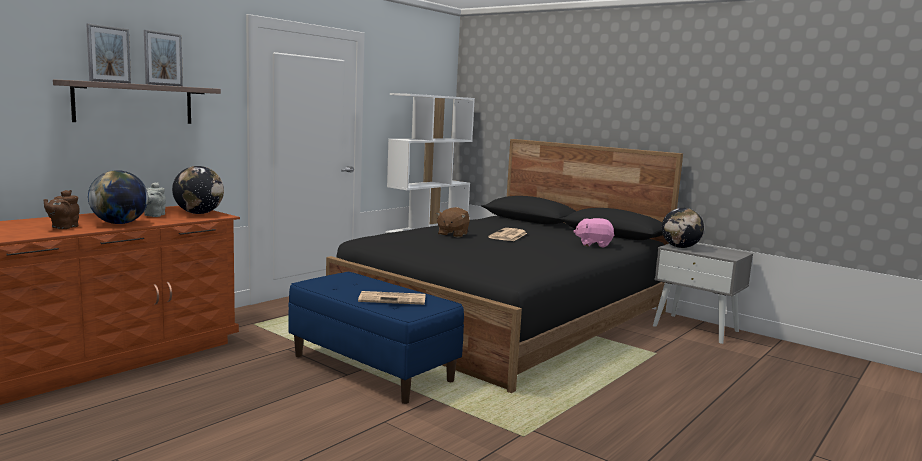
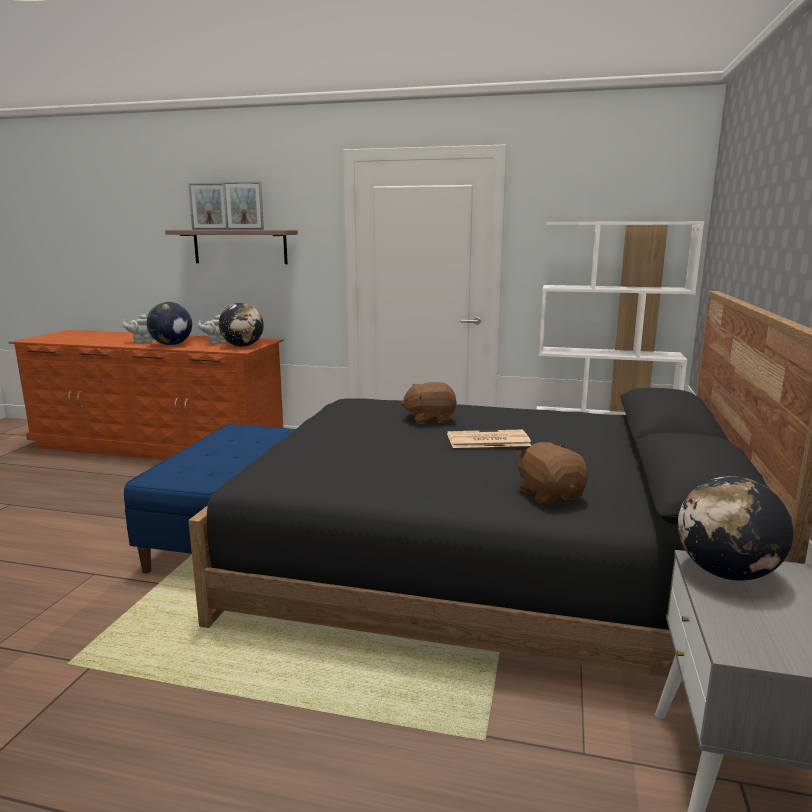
camera: 65 degrees right, 5 degrees up
brown teapot [44,190,80,229] -> grey teapot [122,314,153,343]
newspaper [358,291,426,305] -> none
pink plush toy [573,218,615,248] -> brown plush toy [516,442,588,504]

